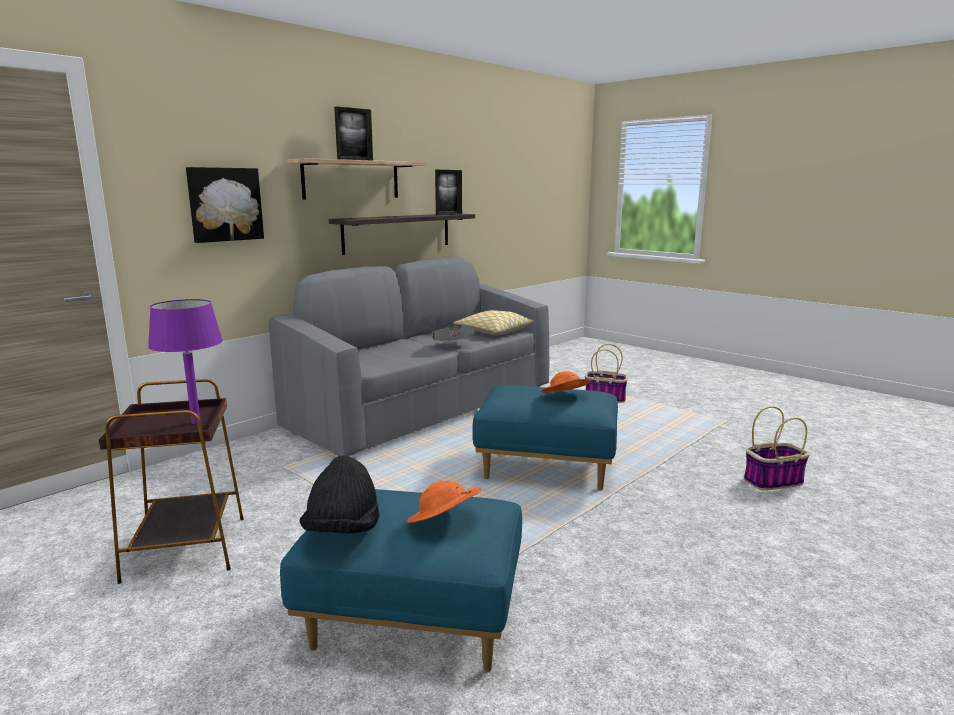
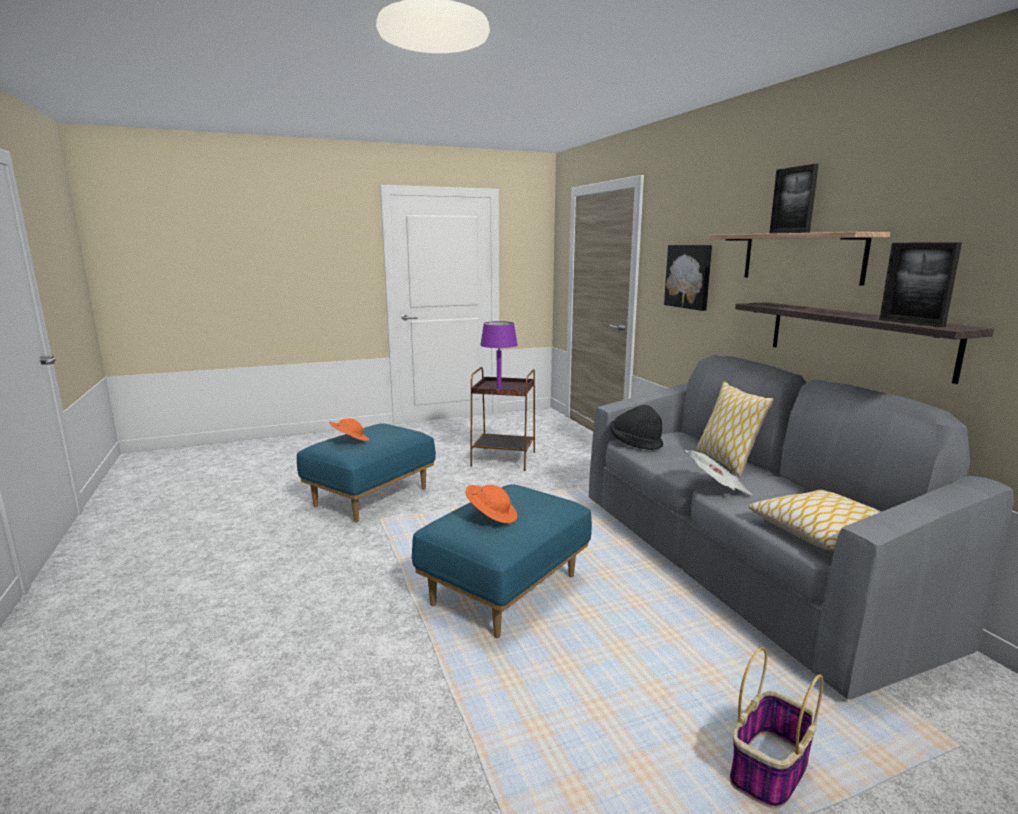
camera: 115 degrees right, 0 degrees up
black hat [300,455,379,534] -> black hat moved to [610,405,663,450]
basket [744,406,810,491] -> none
none -> pillow [696,381,774,477]

